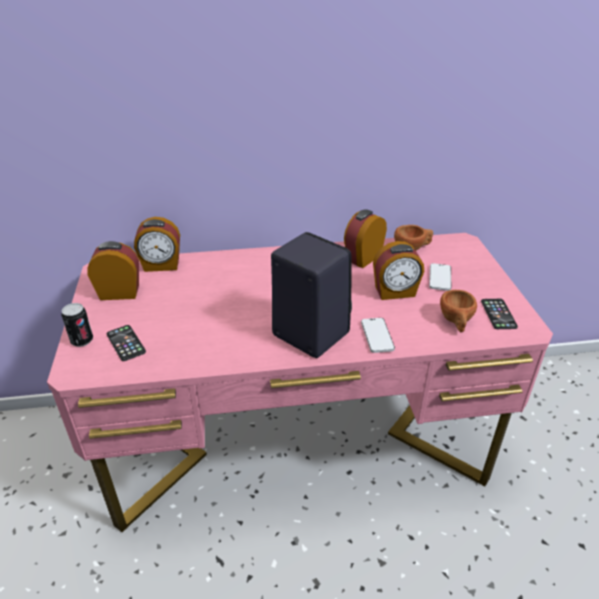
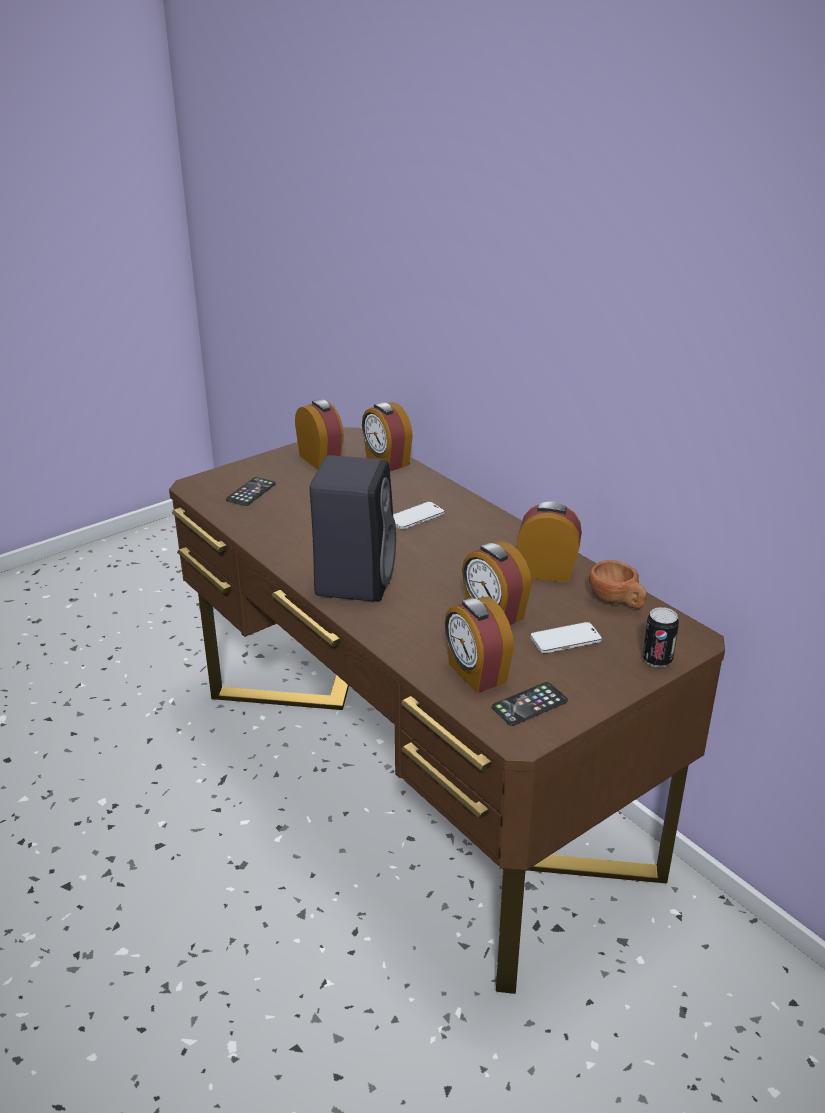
camera: 60 degrees right, 5 degrees down
pink desk [47,233,553,532] -> brown desk [169,427,725,994]
can [61,303,93,347] -> can moved to [642,607,679,668]
phone [361,318,395,353] -> phone moved to [393,502,445,529]
brown cup [440,290,477,332] -> alarm clock [445,597,514,693]

